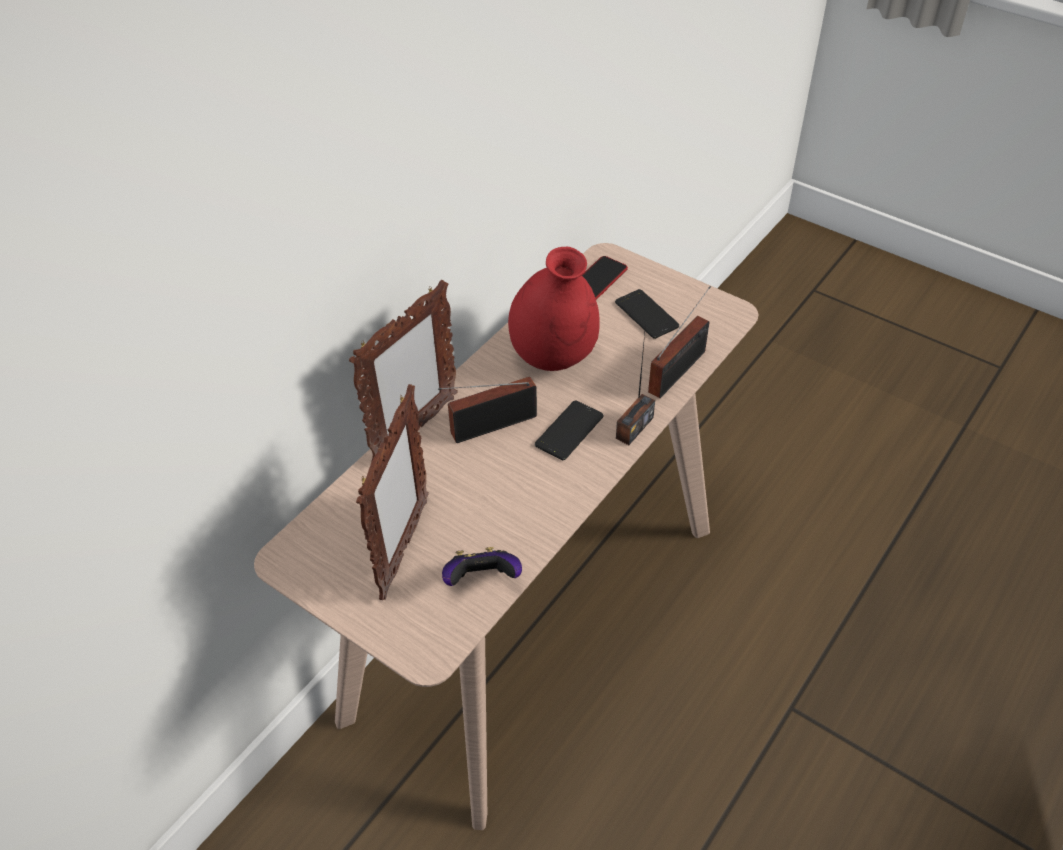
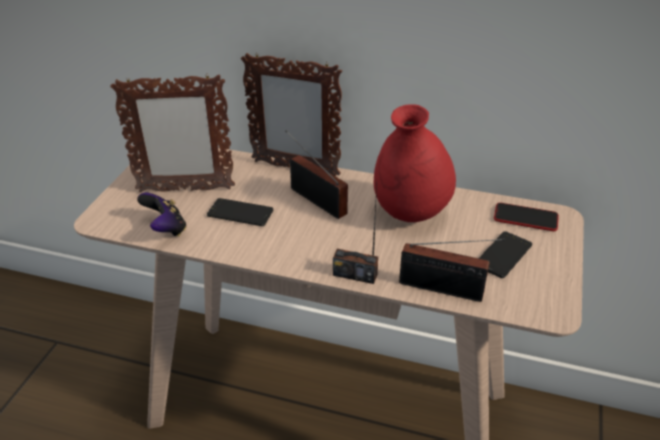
camera: 70 degrees right, 10 degrees down
phone [535,400,604,460] -> phone moved to [207,198,273,226]

